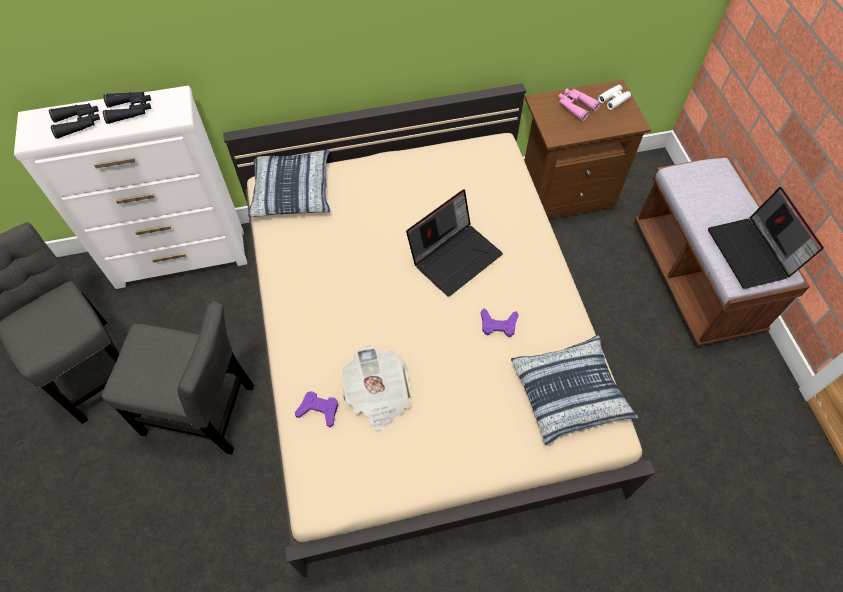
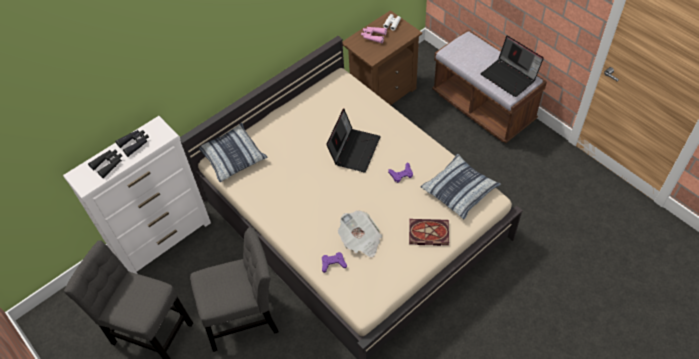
camera: 25 degrees left, 5 degrees down
none -> book [409,219,449,246]

